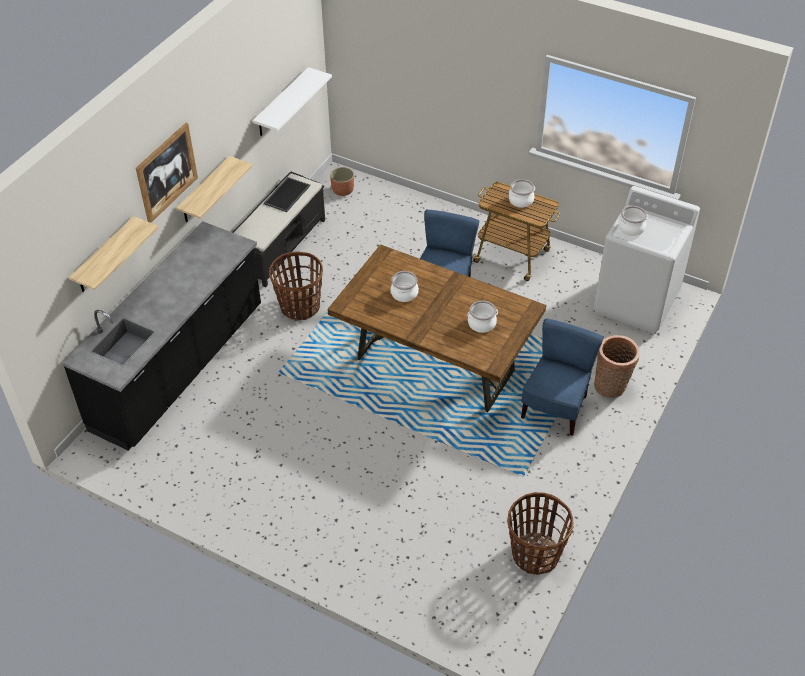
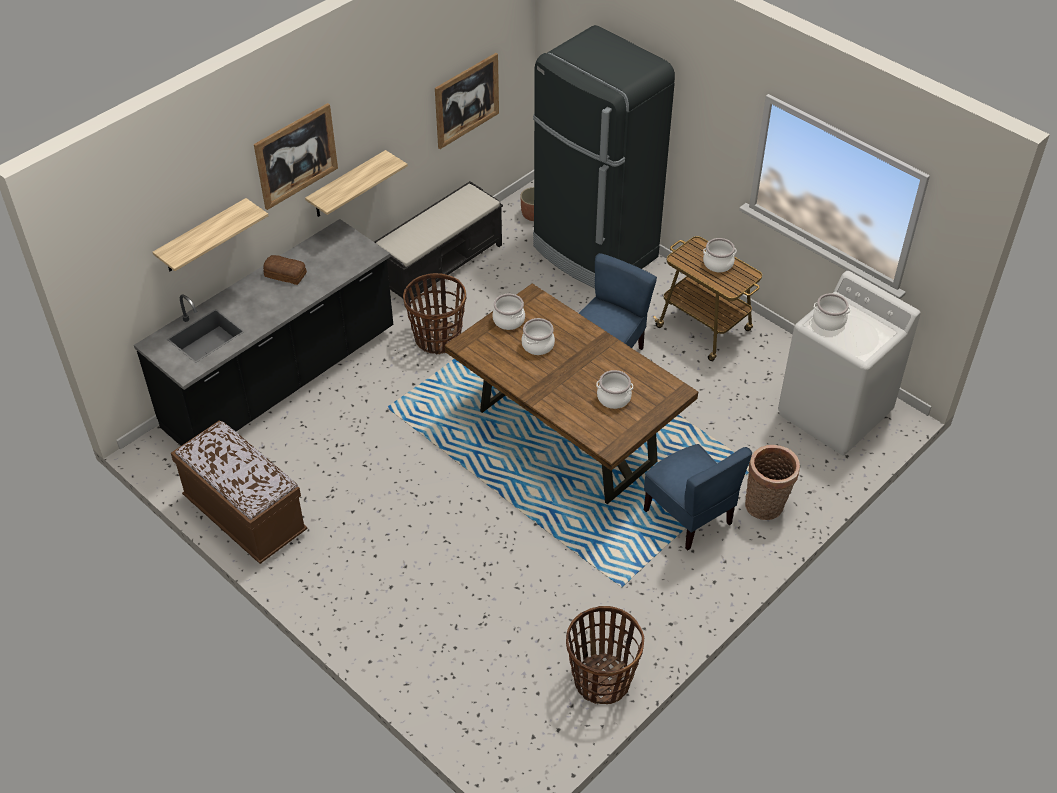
camera: 15 degrees right, 0 degrees up
white shelf [253,67,332,136] -> picture [435,53,499,149]
tray [264,177,310,212] -> none
blue chair [521,319,604,436] -> blue chair turned 105 degrees clockwise [644,444,752,550]
none -> brown bench [171,420,307,564]
none -> bread [263,255,307,285]
none -> cooking pot [492,294,525,330]
none -> black fridge [533,25,675,288]

